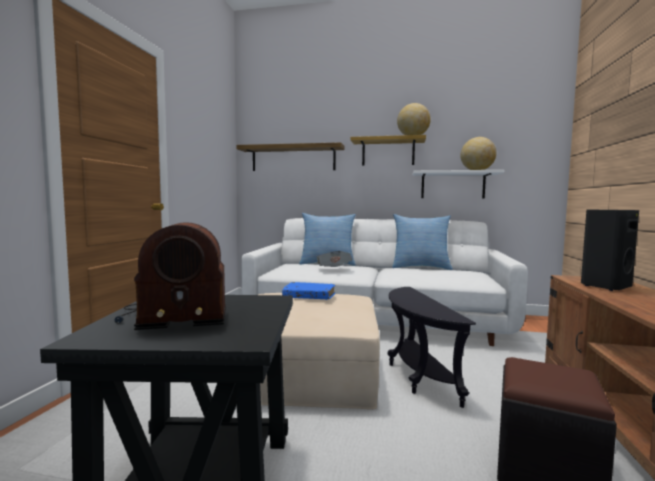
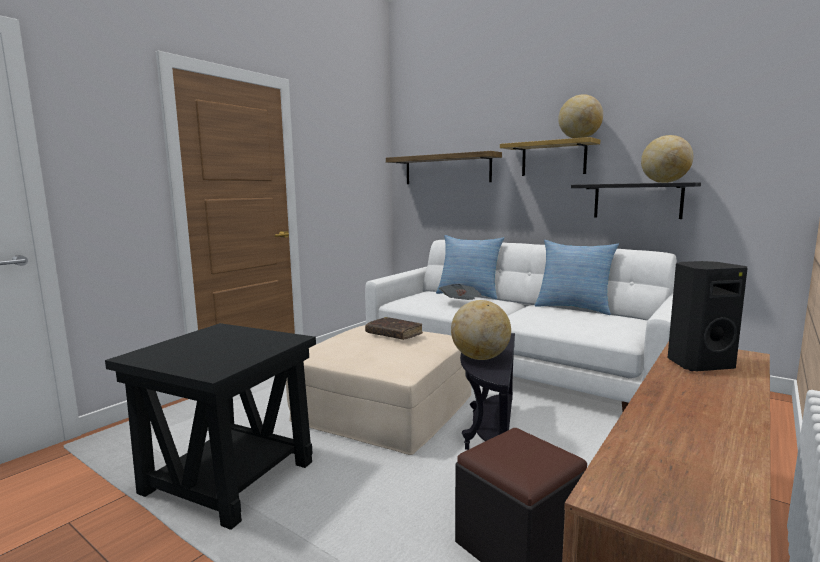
camera: 25 degrees right, 5 degrees up
radio [115,222,226,330] -> none
blue book [282,282,335,300] -> brown book [365,317,423,340]
white shelf [413,170,504,198] -> black shelf [571,182,701,219]
none -> globe [451,300,511,360]

